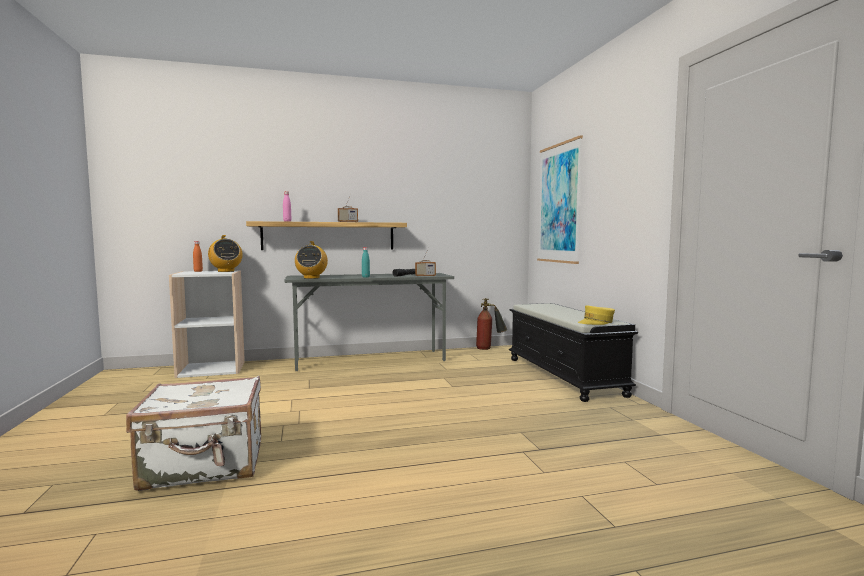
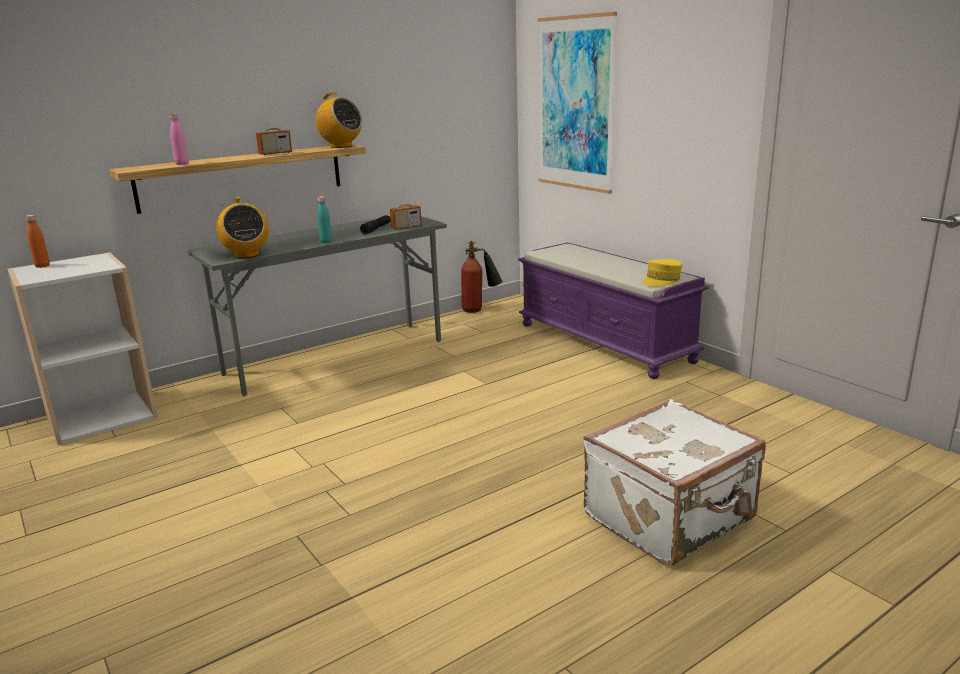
camera: 20 degrees left, 15 degrees up
white suitcase [126,376,261,491] -> white suitcase moved to [583,399,766,566]
radio [208,235,243,272] -> radio moved to [313,92,362,148]
black bench [509,303,638,402] -> purple bench [518,242,709,379]

